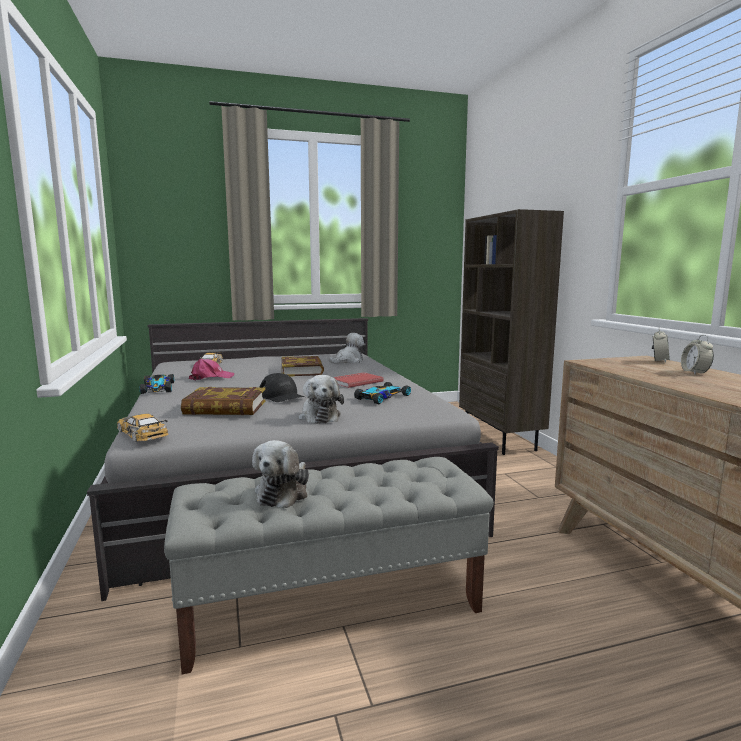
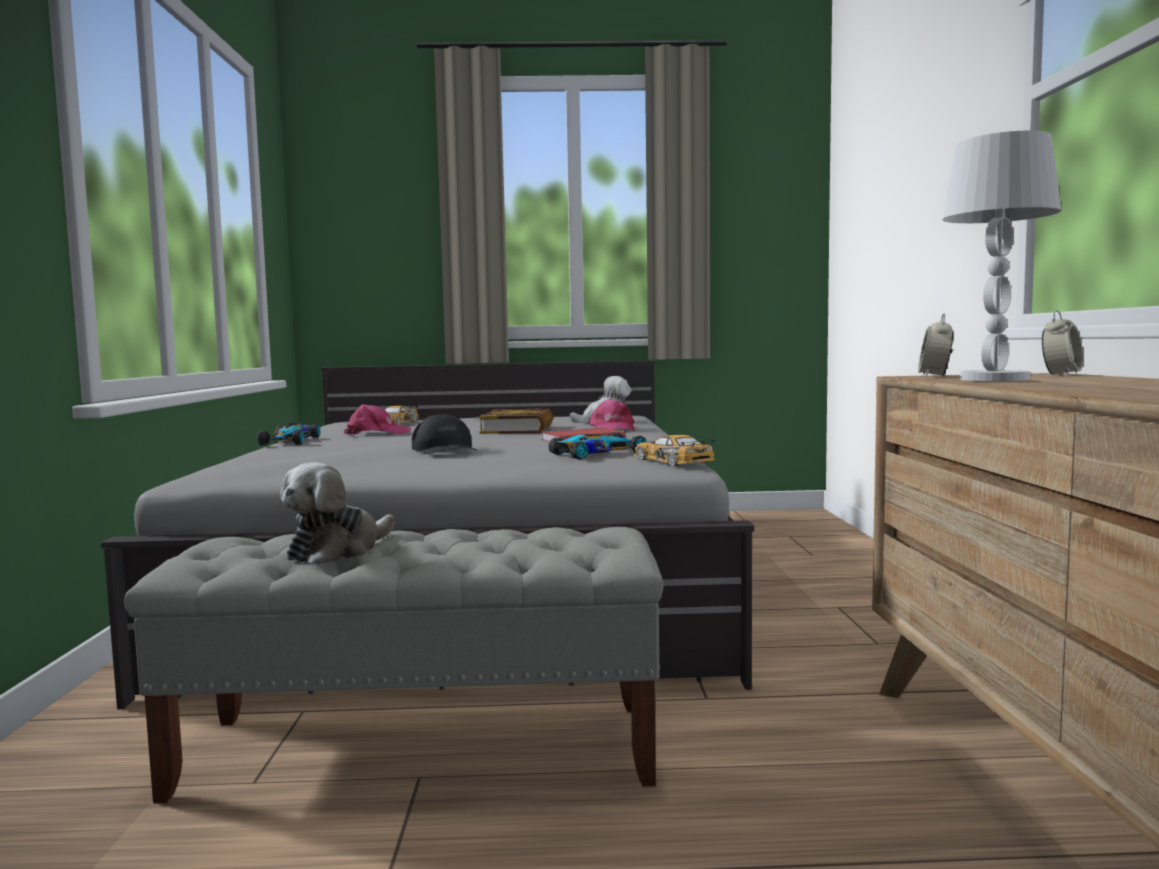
camera: 15 degrees right, 5 degrees down
toy car [117,414,169,442] -> toy car moved to [634,435,715,466]
book [181,387,266,415] -> none
plush toy [299,375,344,424] -> none
brown bookcase [459,209,564,455] -> none
alarm clock [681,335,714,374] -> alarm clock moved to [918,313,954,376]
none -> pink cap [589,399,635,431]
none -> white table lamp [942,130,1061,381]

